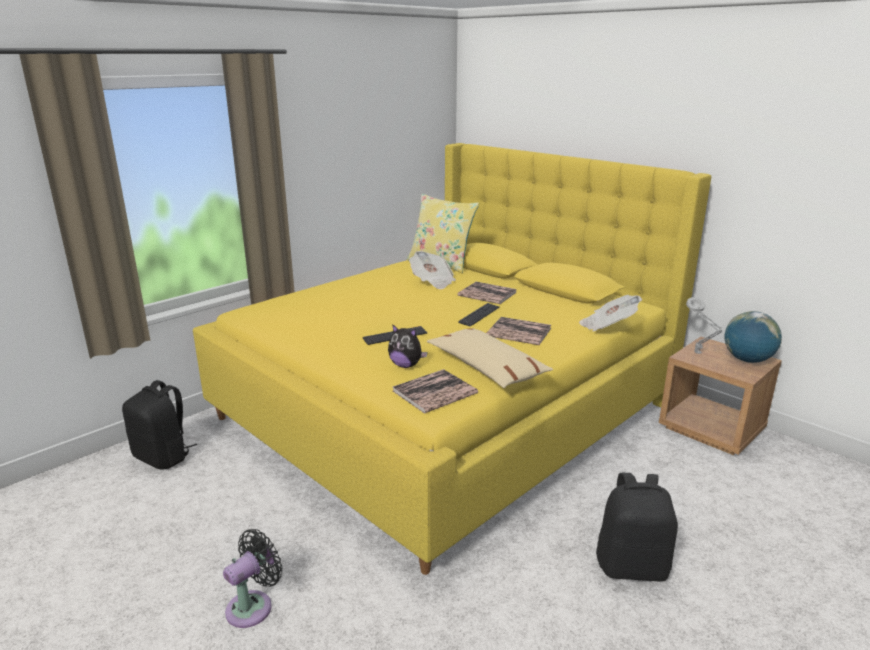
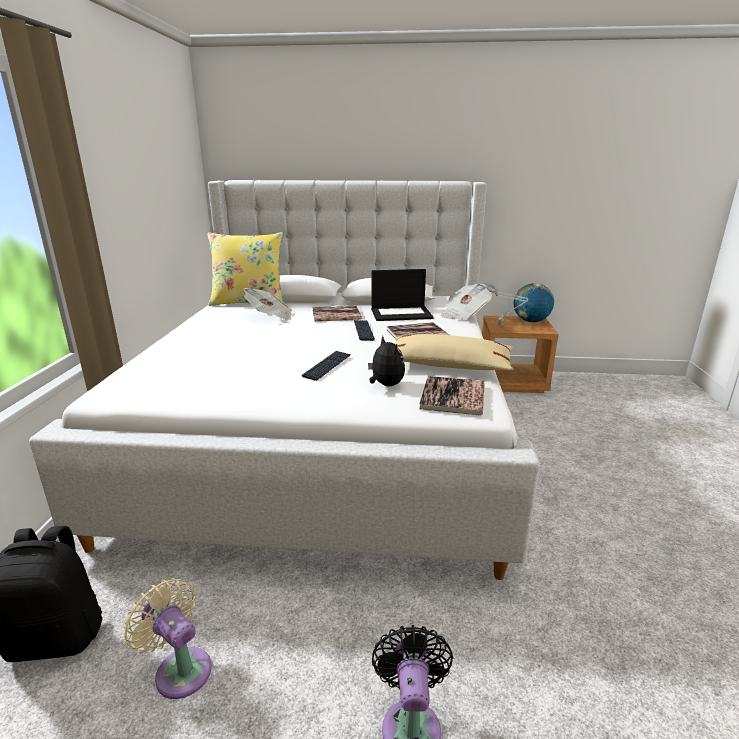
camera: 40 degrees left, 0 degrees up
yellow bed [193,143,711,575] -> white bed [29,180,540,580]
plush toy [388,324,428,368] -> plush toy turned 105 degrees counterclockwise [368,336,405,386]
black backpack [596,473,678,581] -> none
none -> beige fan [124,578,212,699]
none -> laptop [371,269,433,321]

